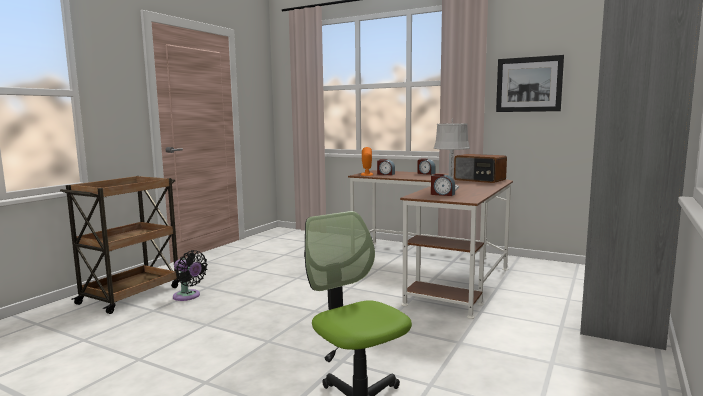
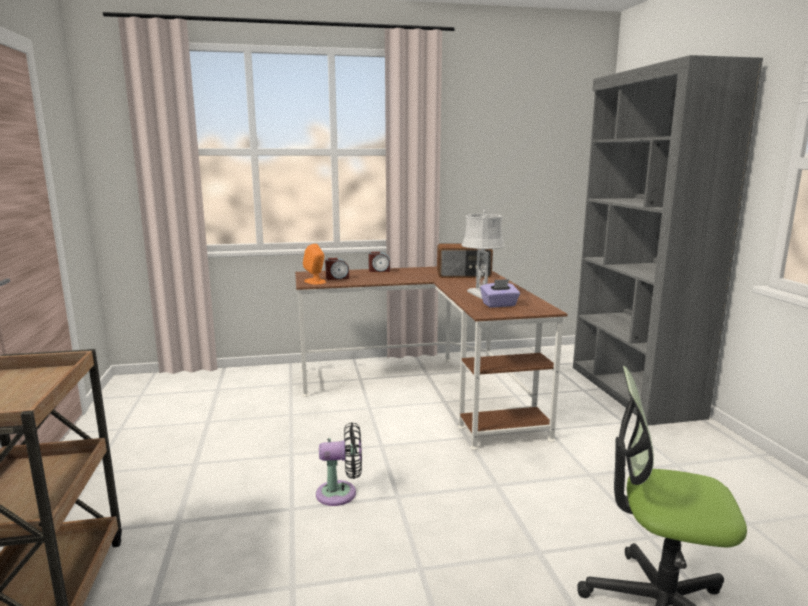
camera: 40 degrees left, 5 degrees up
black fan [173,250,208,301] -> black fan moved to [316,422,362,506]
alarm clock [431,174,455,196] -> purple tissue box [480,279,520,308]
picture [496,55,564,112] -> none

